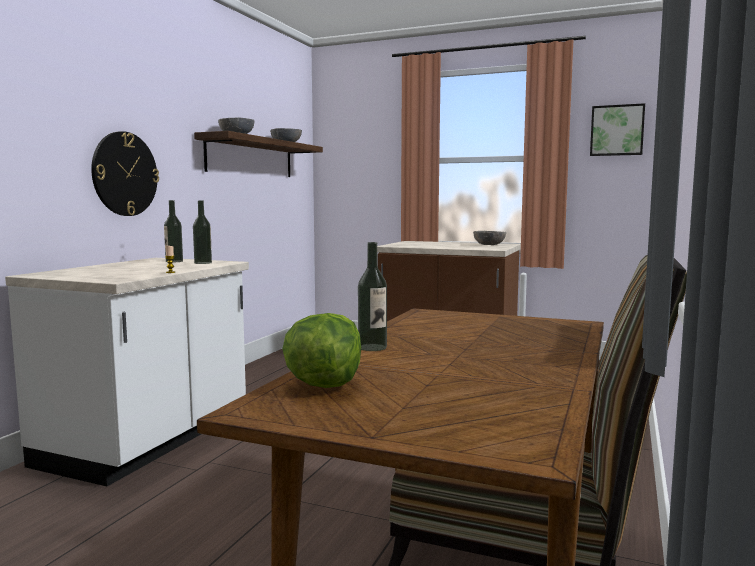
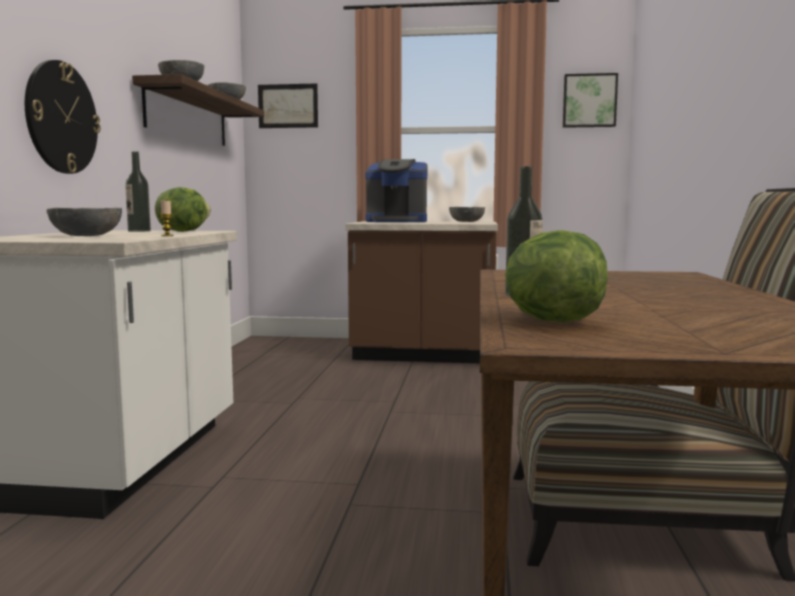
camera: 15 degrees left, 0 degrees up
bottle [193,200,212,264] -> lettuce [155,187,211,232]
none -> grey bowl [47,207,122,236]
none -> picture [258,83,318,128]
none -> coffee machine [365,159,428,222]

